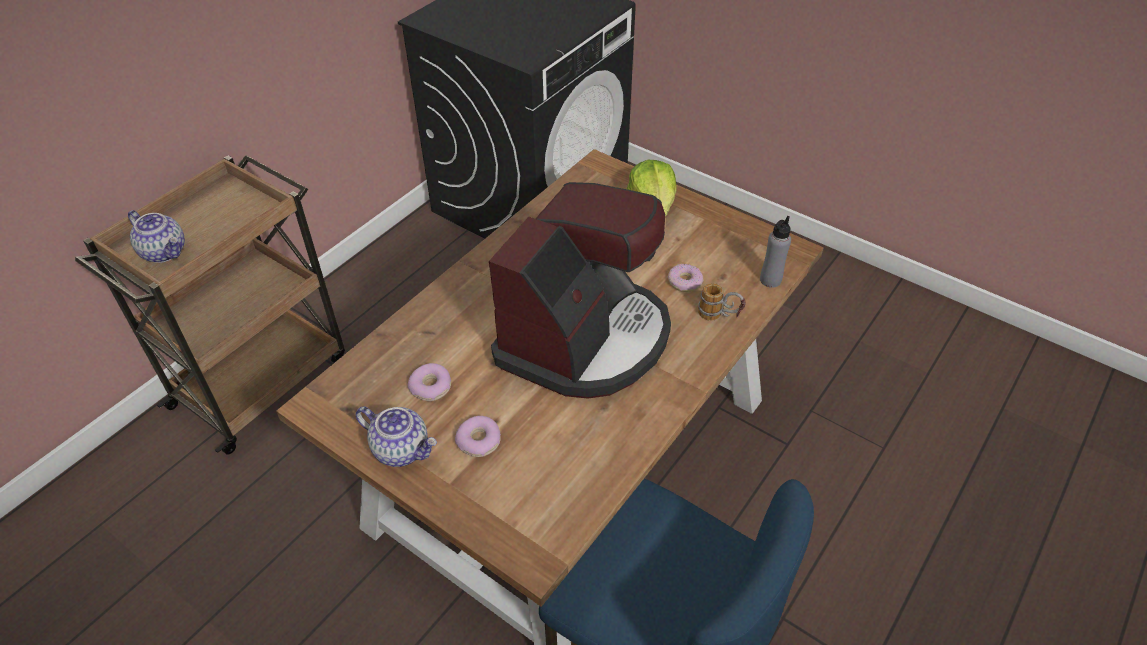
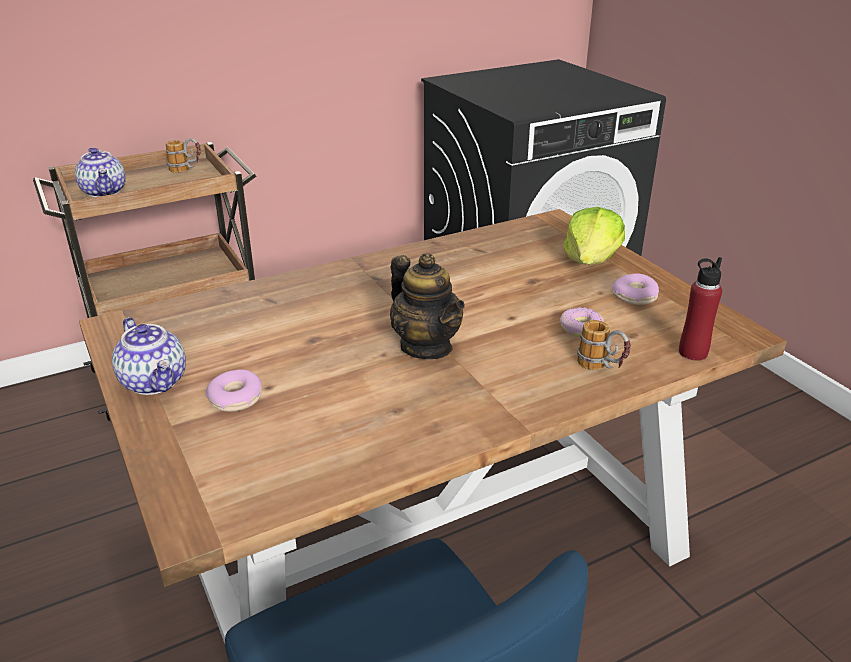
camera: 25 degrees right, 15 degrees down
donut [408,363,451,401] -> donut moved to [612,274,659,305]
coffee machine [489,182,671,398] -> teapot [390,253,465,359]
grey bottle [760,216,791,288] -> red bottle [679,257,722,361]
none -> mug [166,138,201,173]

